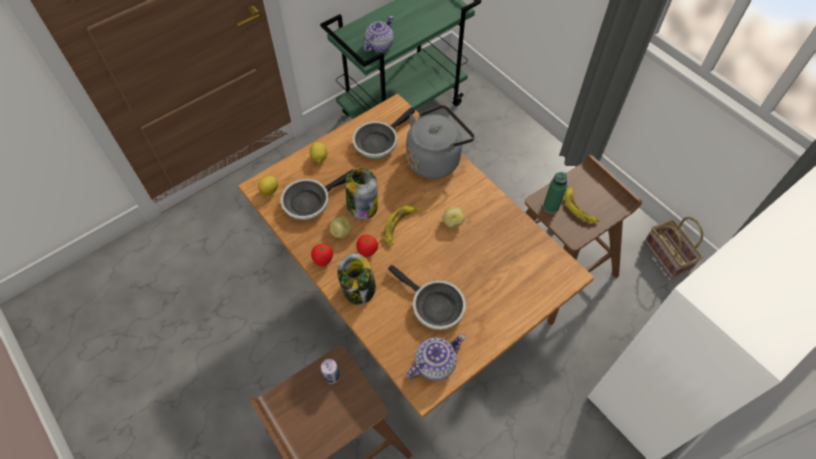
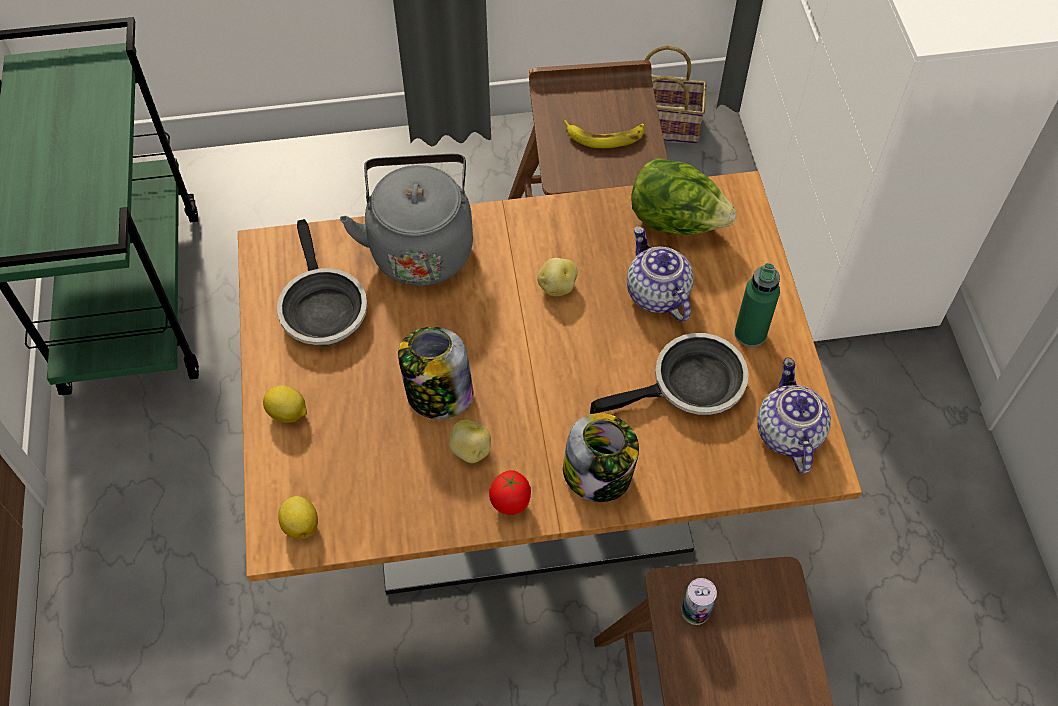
camera: 60 degrees left, 0 degrees up
frying pan [281,169,354,220] -> none
tomato [356,235,378,257] -> none
teapot [364,16,394,52] -> teapot moved to [627,226,694,322]
banana [383,205,421,245] -> none
green bottle [543,172,567,213] -> green bottle moved to [734,263,780,347]
none -> lettuce [631,158,737,235]

